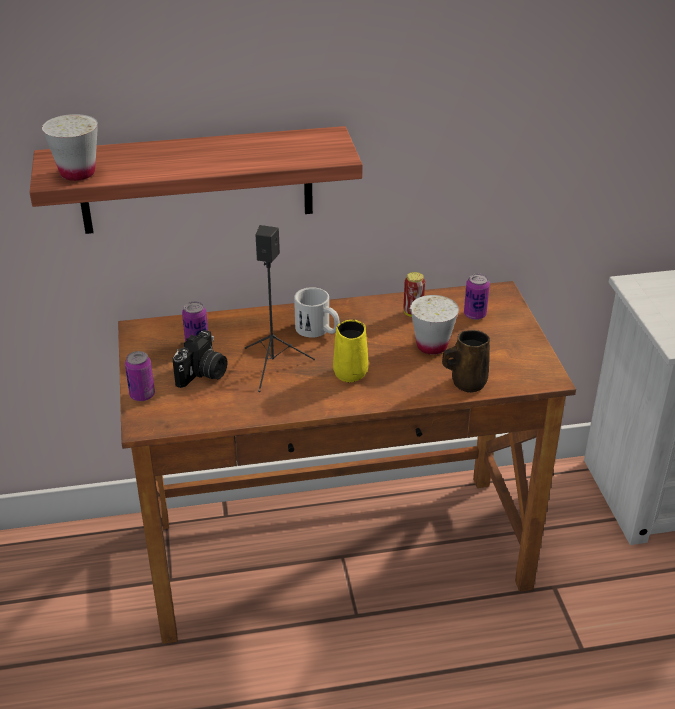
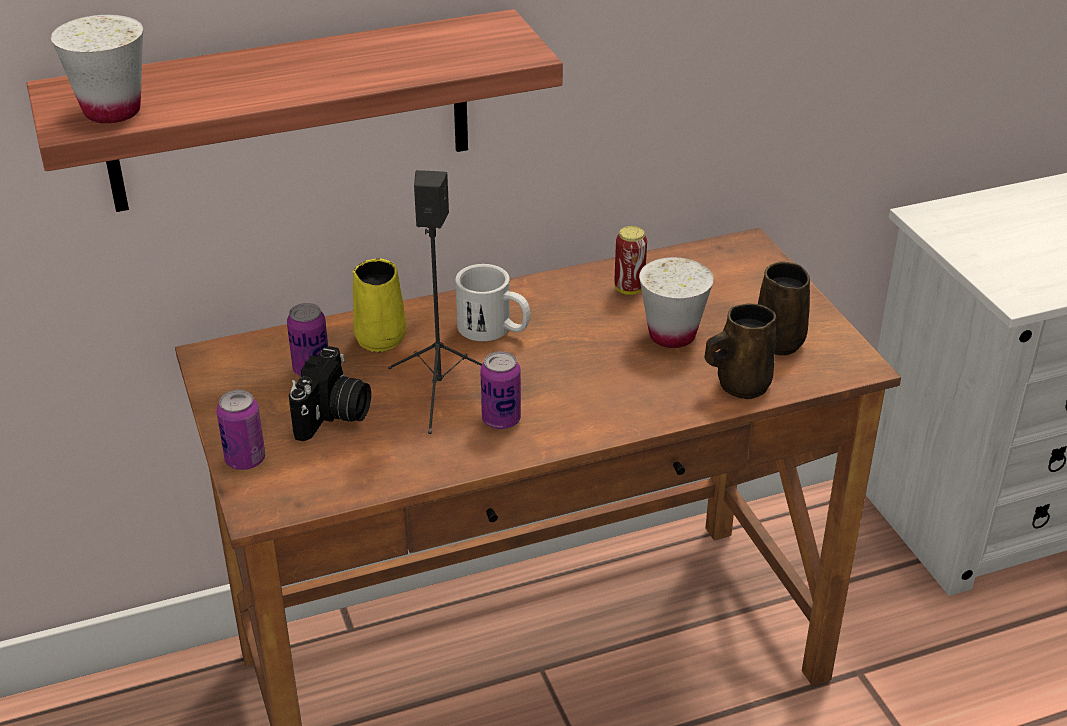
camera: 10 degrees left, 0 degrees up
yellow mug [333,320,369,383] -> yellow mug moved to [353,258,406,352]
can [464,274,490,320] -> can moved to [480,351,521,429]
none -> brown mug [758,261,810,356]

